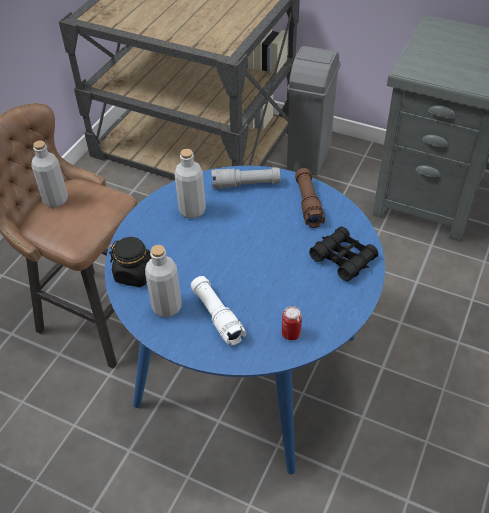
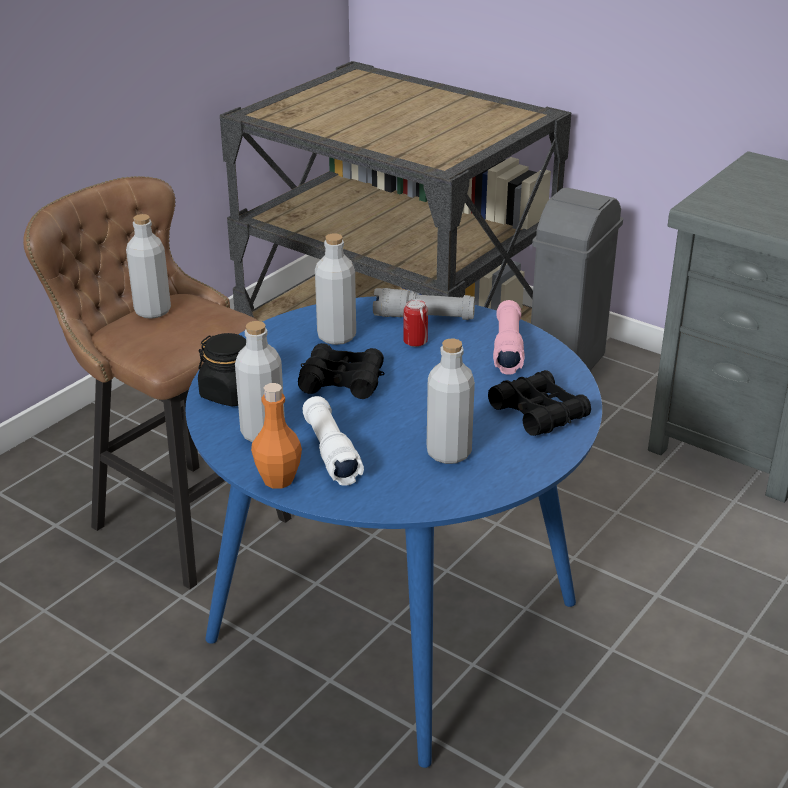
camera: 10 degrees right, 15 degrees down
can [282,306,302,340] -> can moved to [403,299,428,347]
brown flashlight [295,168,325,228] -> pink flashlight [493,300,525,375]
none -> orange bottle [251,383,302,489]
none -> black binoculars [298,343,385,399]
none -> grey bottle [427,339,475,464]

